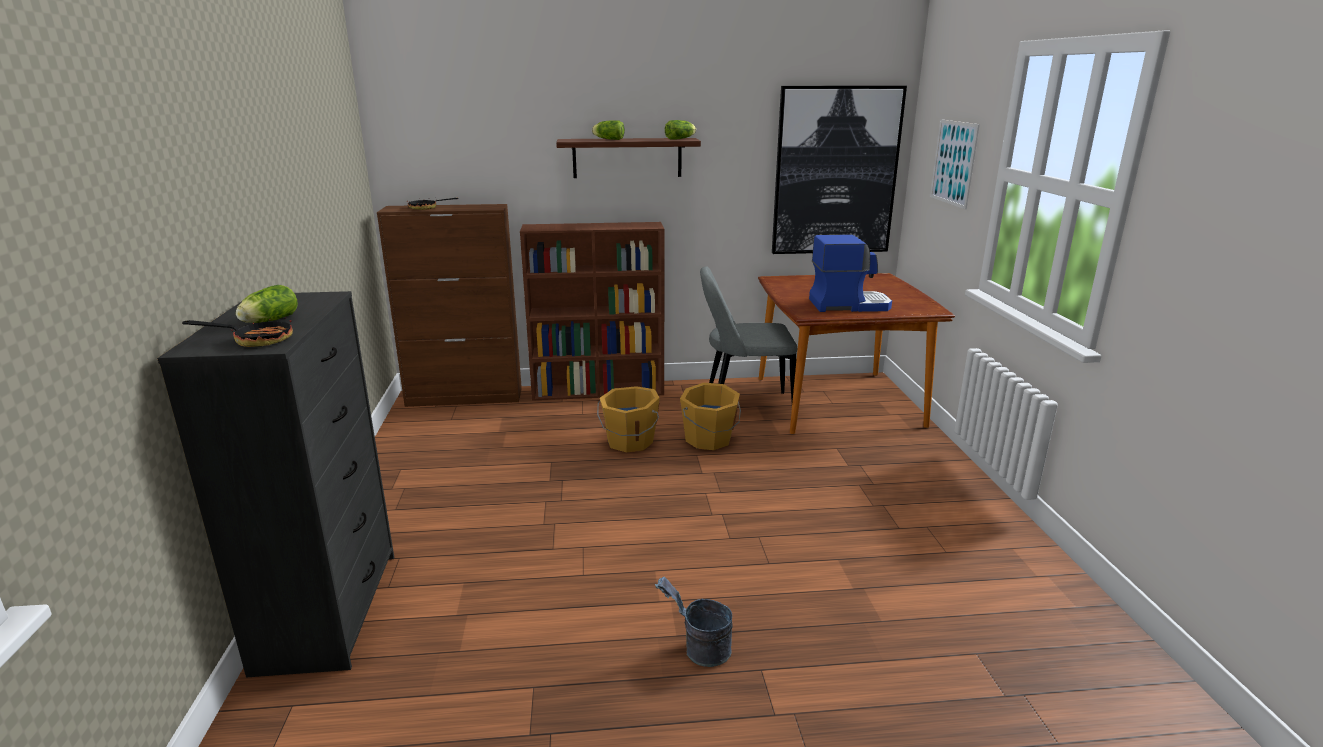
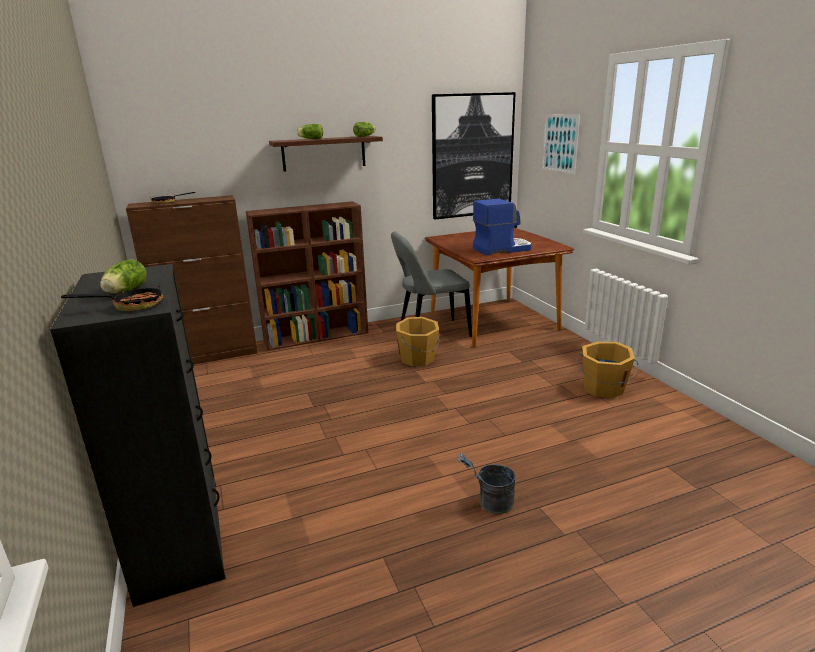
camera: 15 degrees left, 0 degrees up
orange bucket [597,386,660,452] -> orange bucket moved to [576,342,639,398]

